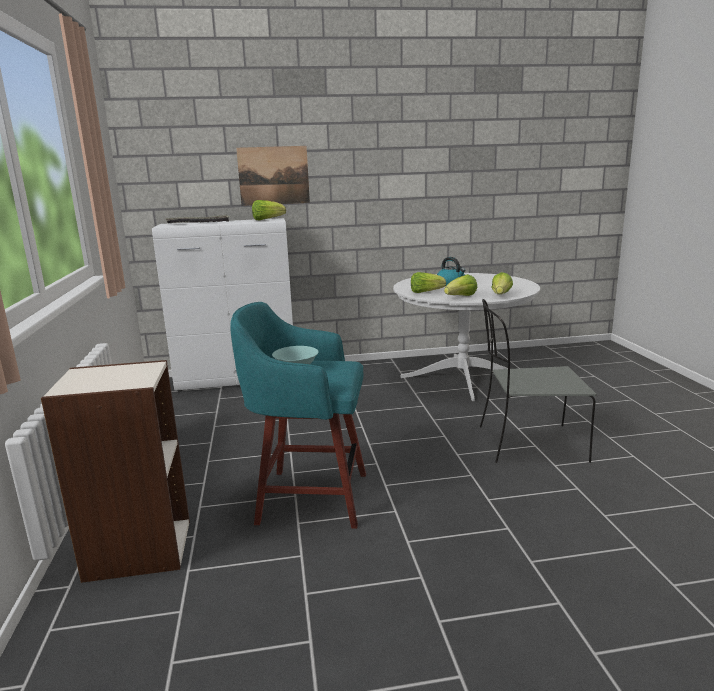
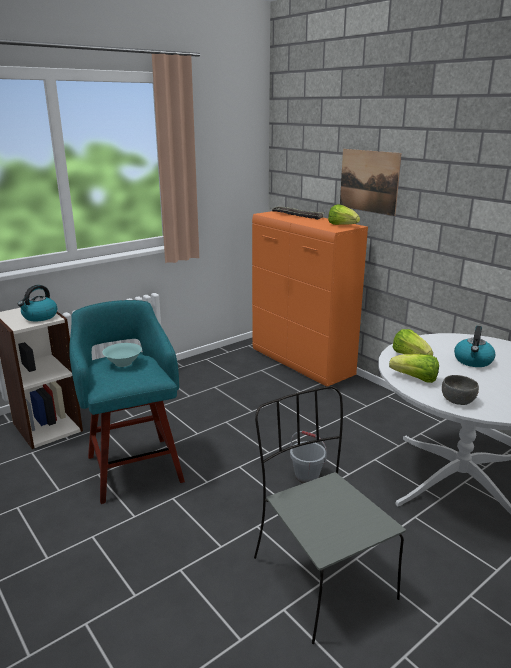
camera: 60 degrees right, 5 degrees up
white cabinet [152,218,293,392] -> orange cabinet [252,211,368,387]
lettuce [491,272,513,294] -> grey bowl [442,375,479,405]
none -> kettle [18,285,57,321]
none -> grey bucket [290,431,327,483]

